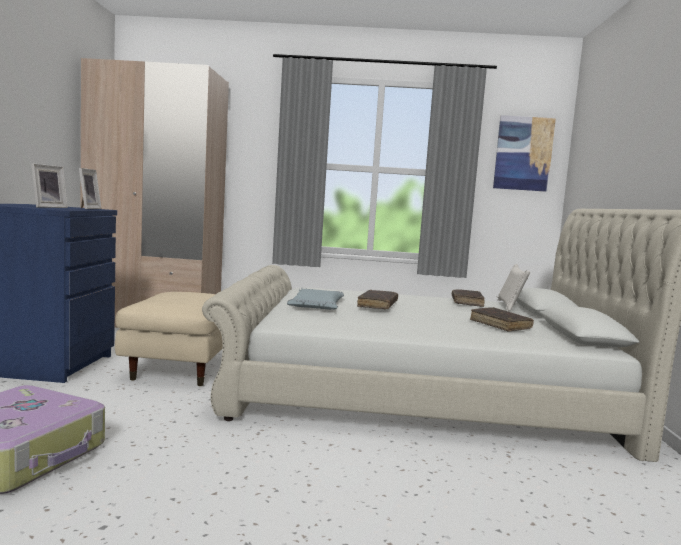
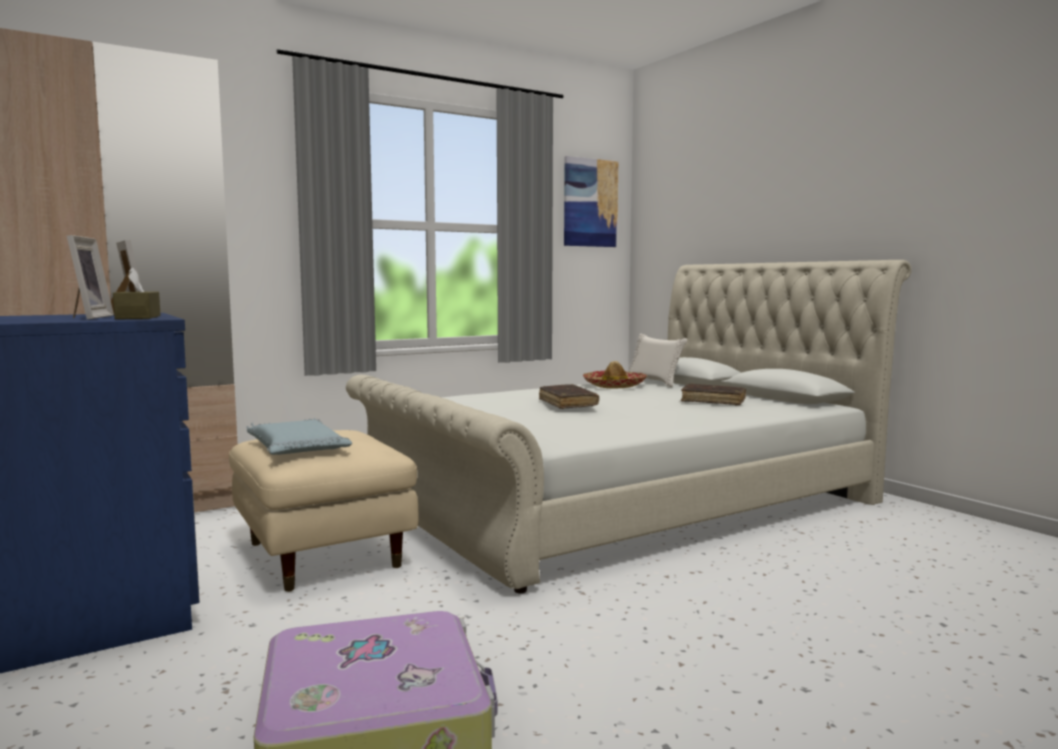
camera: 35 degrees left, 0 degrees up
blue pillow [287,287,344,310] -> blue pillow moved to [246,419,352,455]
brown book [452,289,485,307] -> hat [583,361,647,388]
none -> brown tissue box [113,267,161,319]

